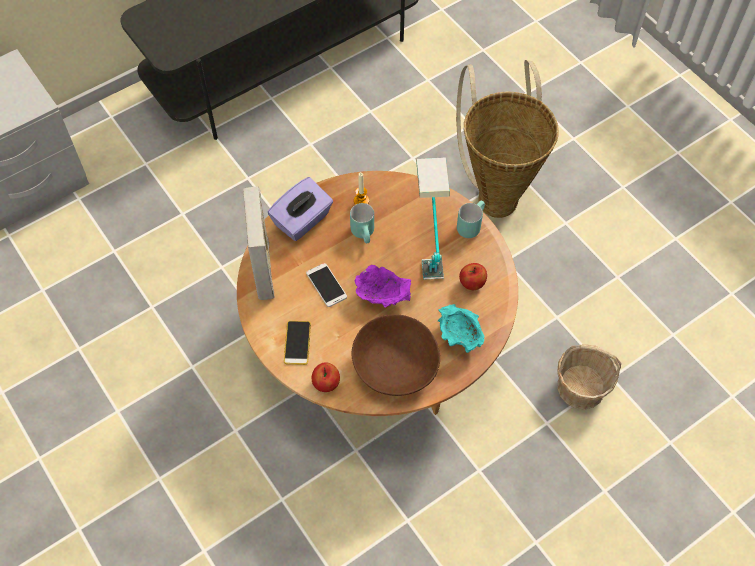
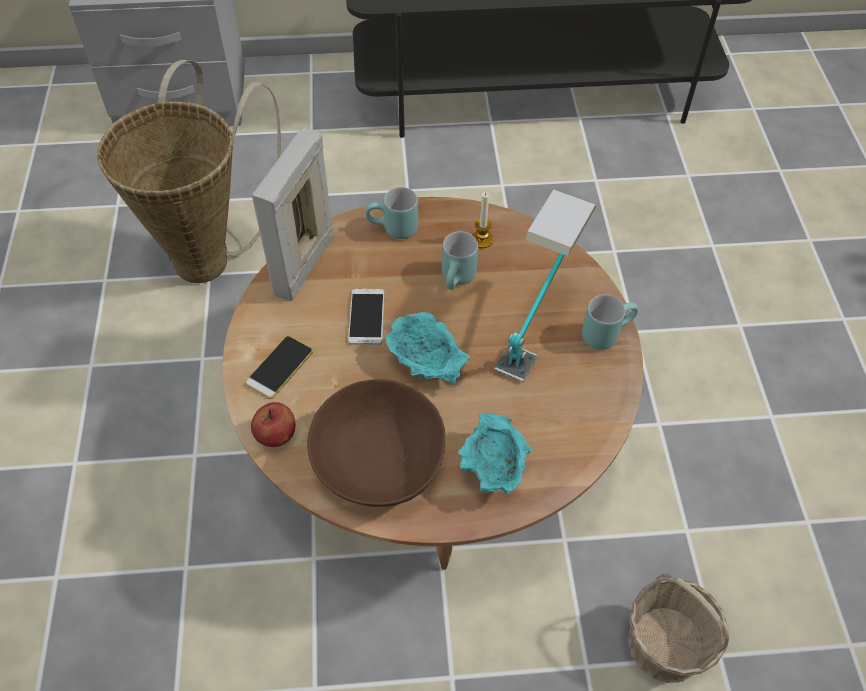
camera: 30 degrees right, 5 degrees down
purple tissue box [268,177,333,241] -> turquoise mug [365,187,418,239]
purple bowl [355,265,411,307] -> turquoise bowl [386,312,470,385]
basket [456,60,559,218] -> basket moved to [97,60,281,283]
apple [459,263,487,290] -> none

